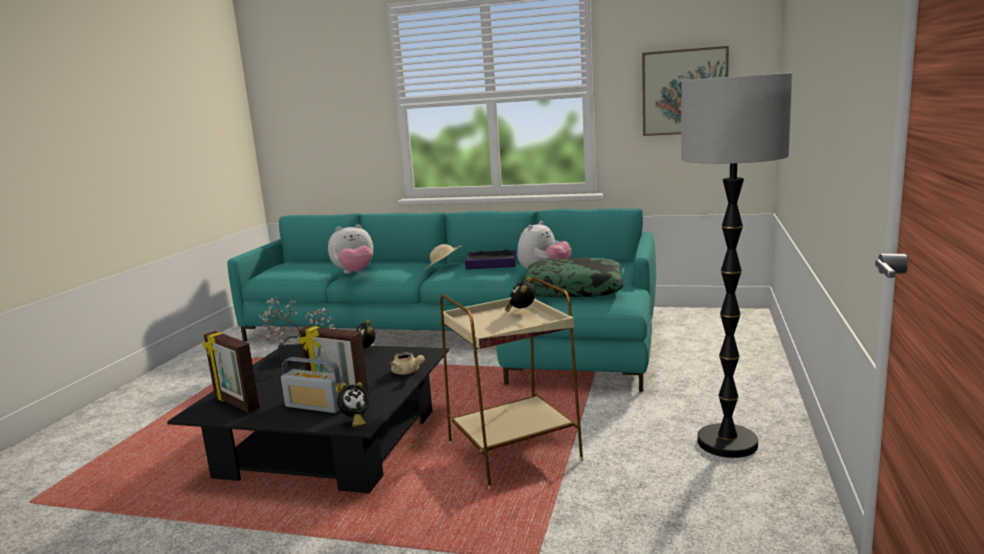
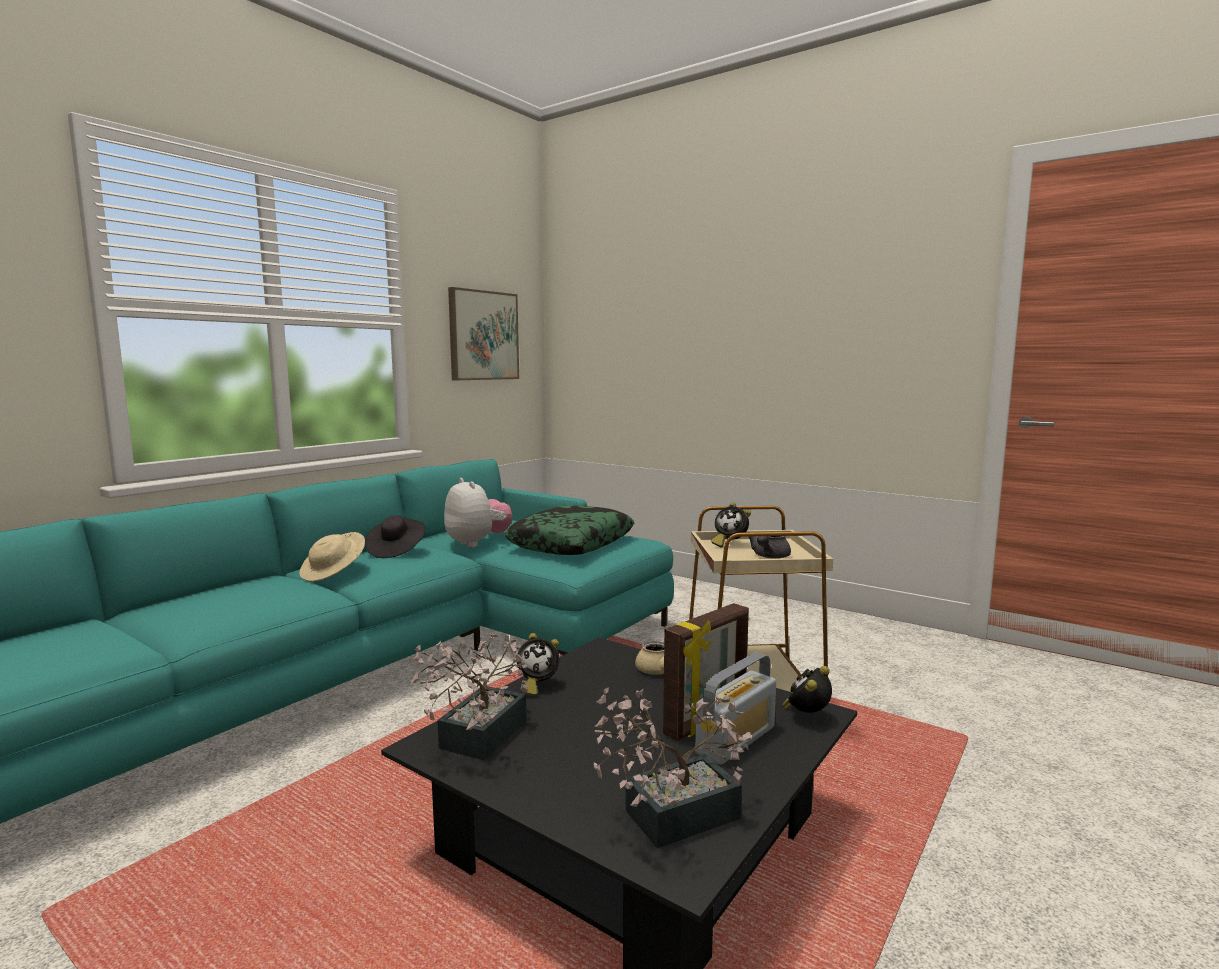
camera: 70 degrees left, 5 degrees down
picture frame [203,331,260,413] -> potted plant [594,687,751,848]
plush toy [328,224,373,274] -> none
alarm clock [337,382,370,427] -> alarm clock turned 120 degrees counterclockwise [782,666,832,713]
book [465,249,516,270] -> black hat [365,515,426,558]
floor lamp [681,73,792,458] -> none
none -> grey teapot [749,536,791,559]

